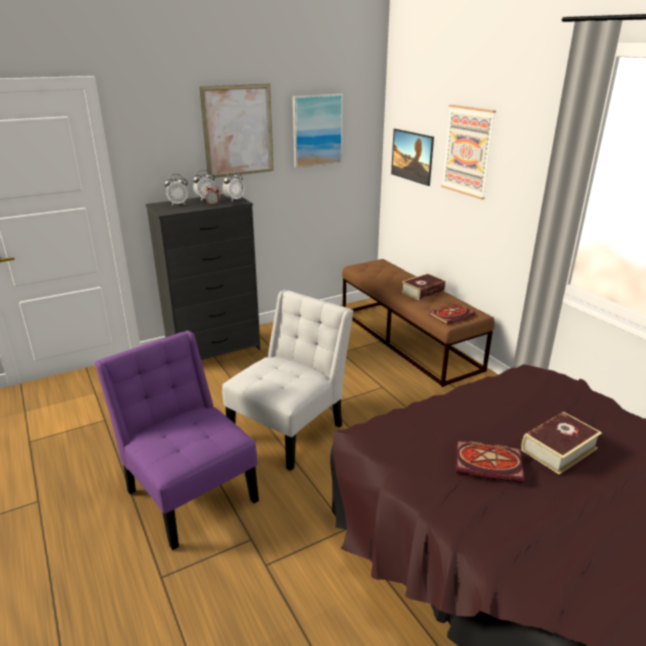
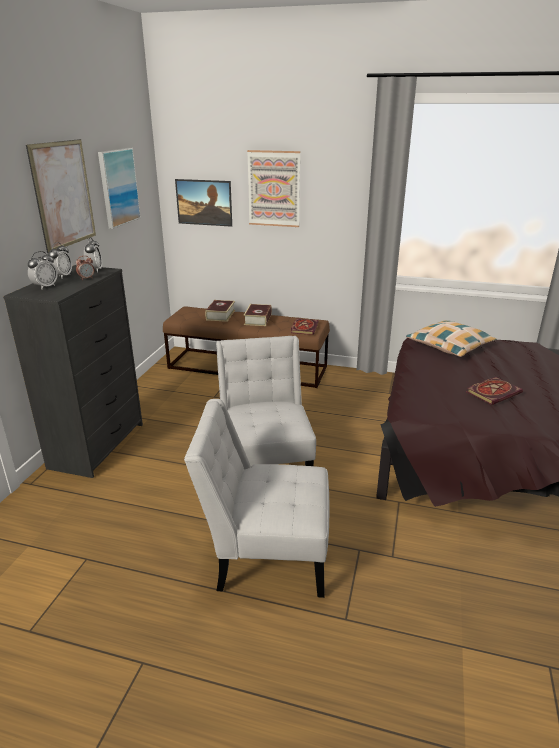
camera: 45 degrees left, 0 degrees up
purple chair [95,331,259,550] -> white chair [184,399,329,598]
book [521,412,602,475] -> book moved to [205,300,235,322]
none -> pillow [406,321,496,357]

